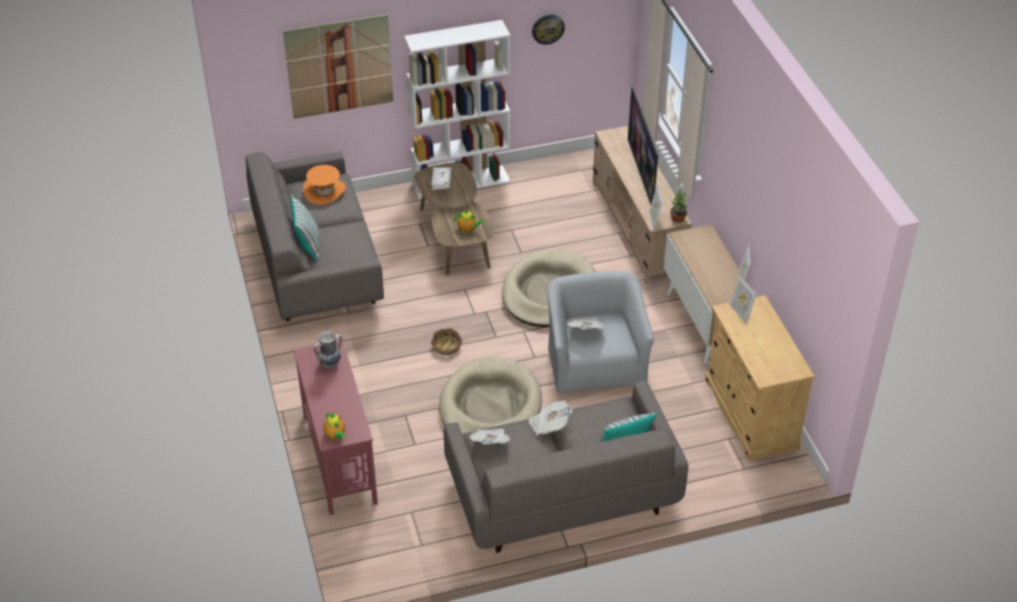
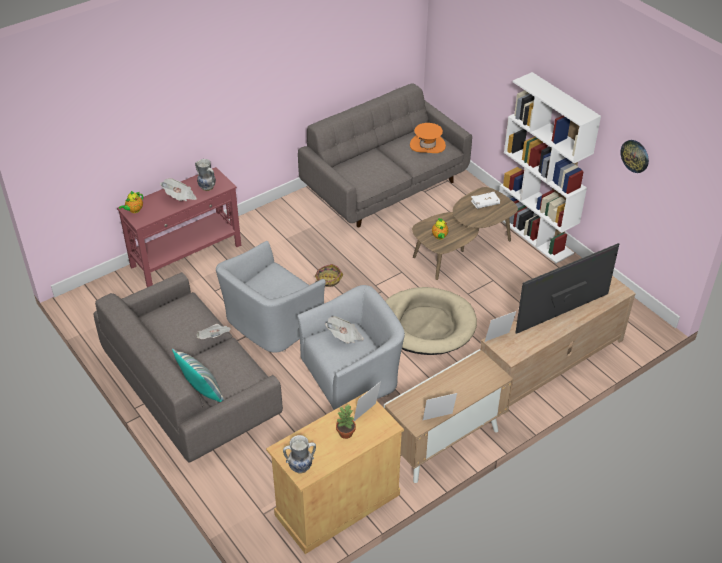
camera: 70 degrees right, 0 degrees up
picture [283,14,394,119] -> none
pillow [291,195,320,262] -> none
beige dog bed [439,357,542,434] -> grey armchair [216,241,326,353]
newspaper [469,429,511,444] -> newspaper moved to [160,178,197,201]
potted plant [670,190,687,223] -> potted plant moved to [336,405,356,439]
none -> vase [283,435,316,474]

